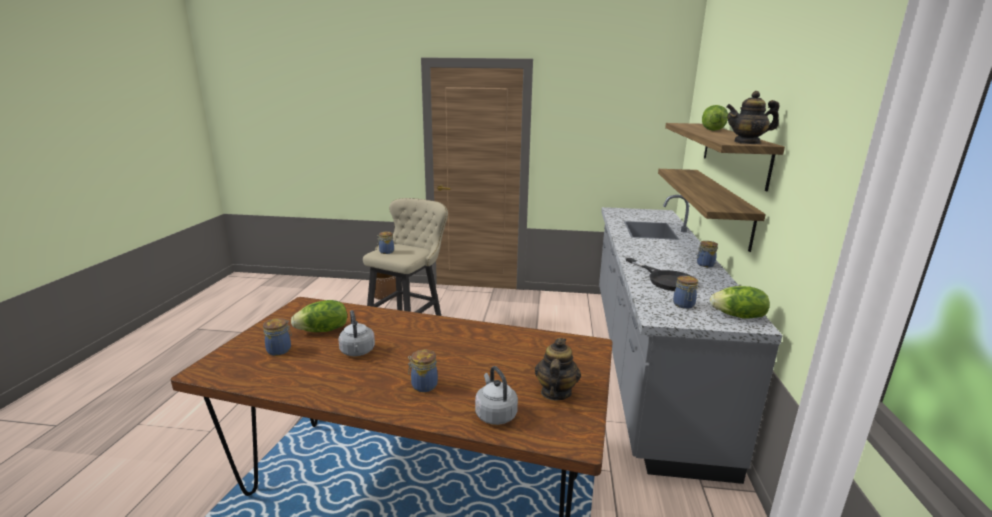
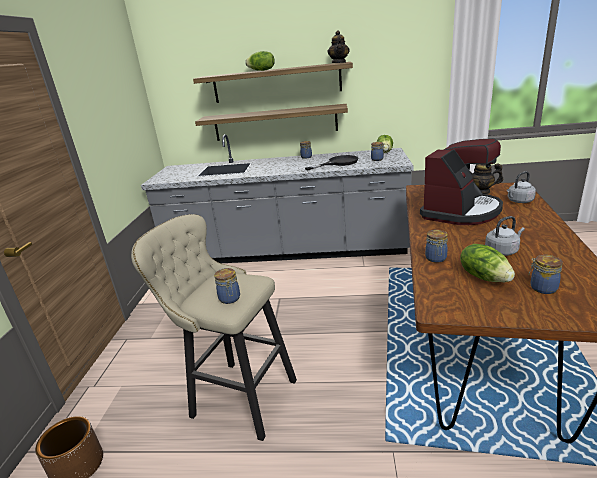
camera: 90 degrees left, 5 degrees up
jar [408,350,438,392] -> jar moved to [425,230,448,263]
none -> coffee machine [420,138,503,225]

